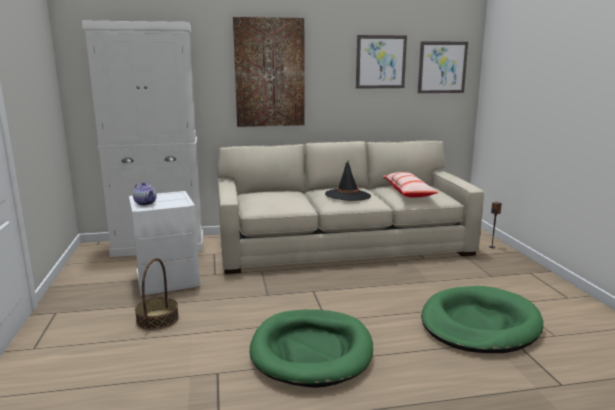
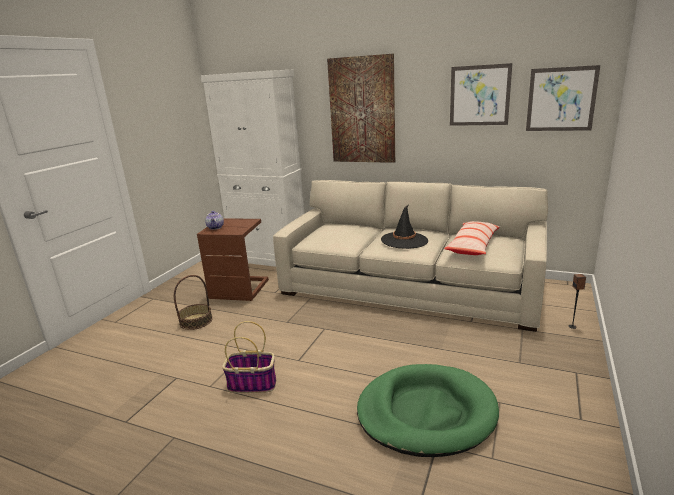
camera: 35 degrees right, 5 degrees up
white side table [129,191,200,296] -> brown side table [197,218,269,301]
green dog bed [250,309,373,388] -> basket [222,321,276,393]

